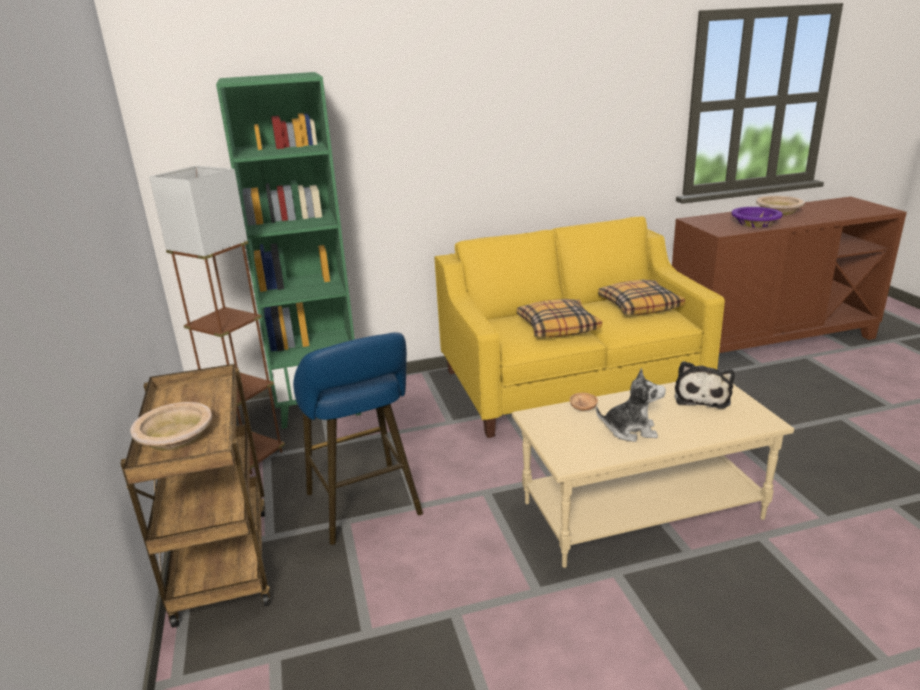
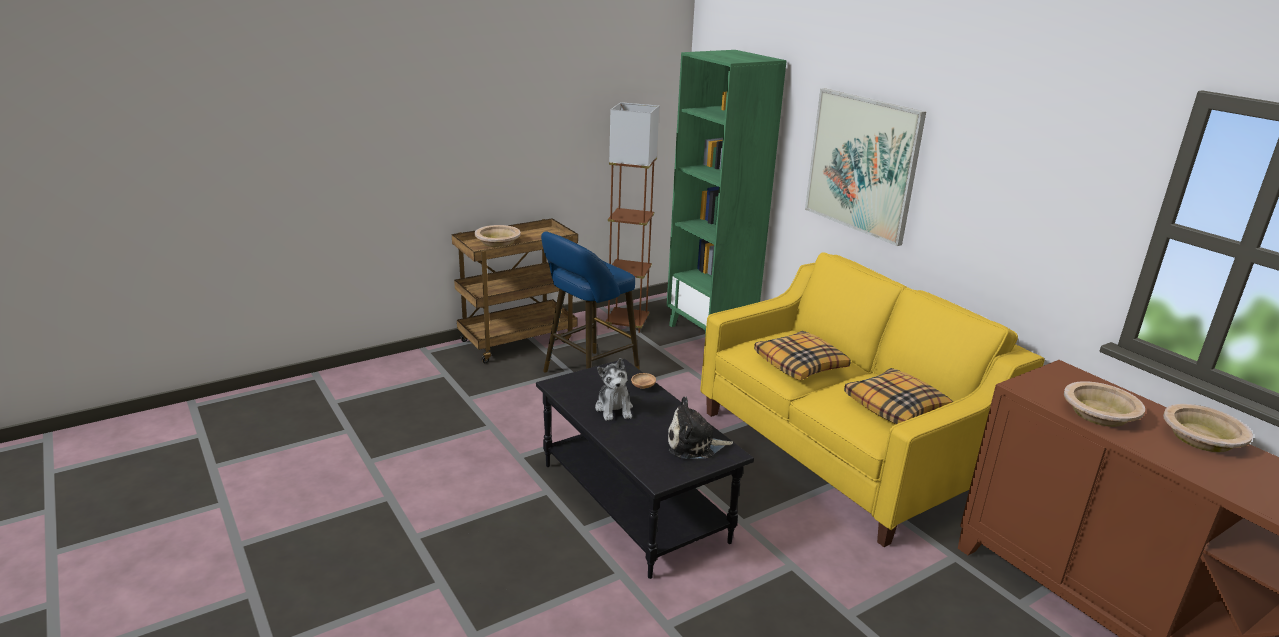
camera: 70 degrees right, 0 degrees up
beige coffee table [512,382,794,568] -> black coffee table [536,359,754,579]
purple bowl [731,207,783,228] -> beige bowl [1064,381,1145,427]
none -> picture [805,88,926,246]

